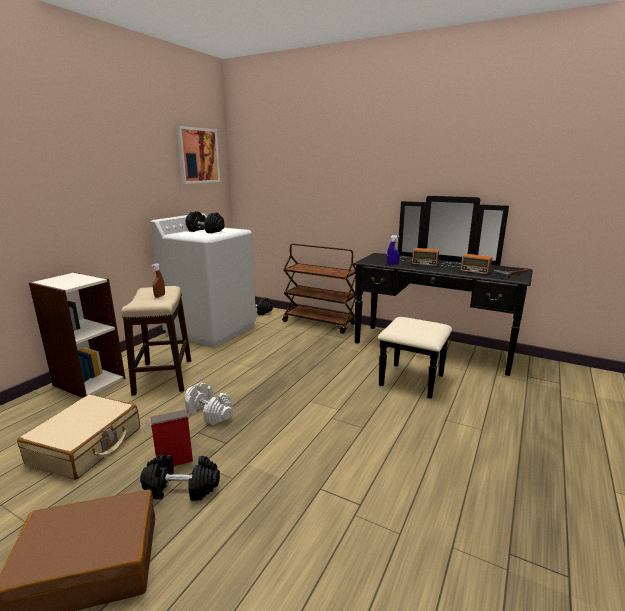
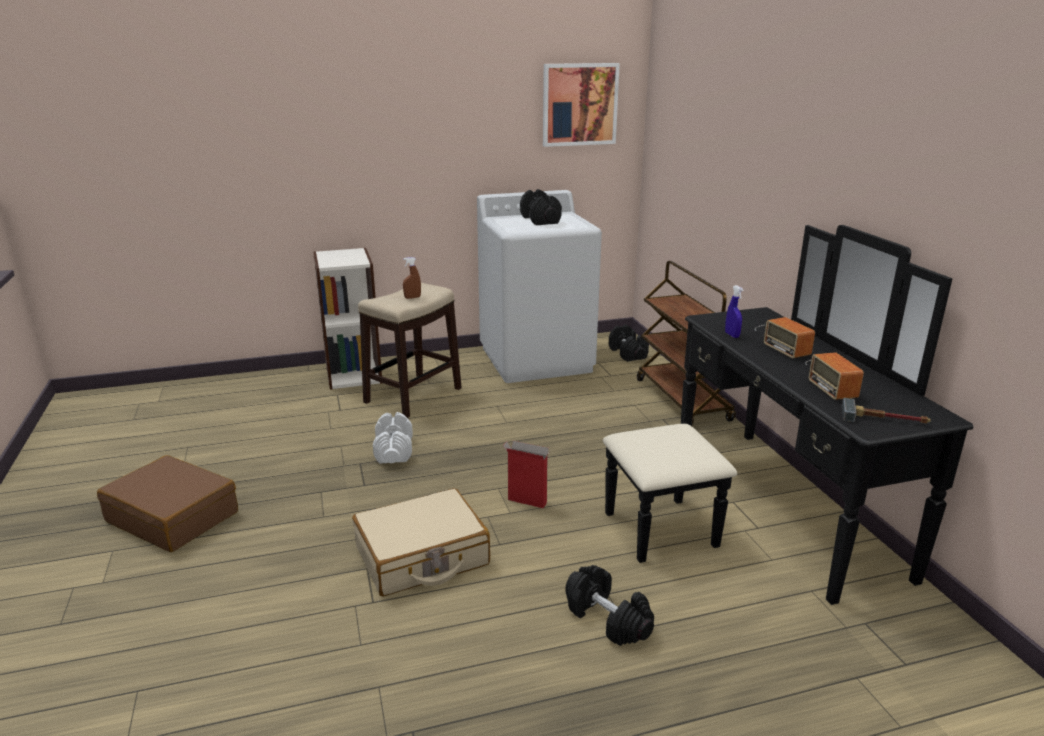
camera: 45 degrees right, 5 degrees up
beige suitcase [17,394,140,480] -> beige suitcase moved to [352,488,490,596]
black dumbbell [140,455,220,501] -> black dumbbell moved to [566,565,654,646]
cardboard box [146,409,193,466] -> cardboard box moved to [503,441,551,508]

